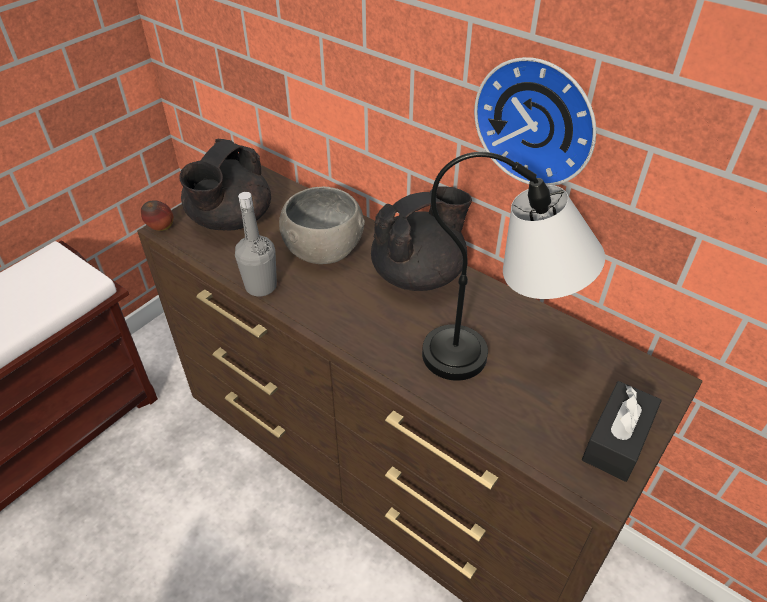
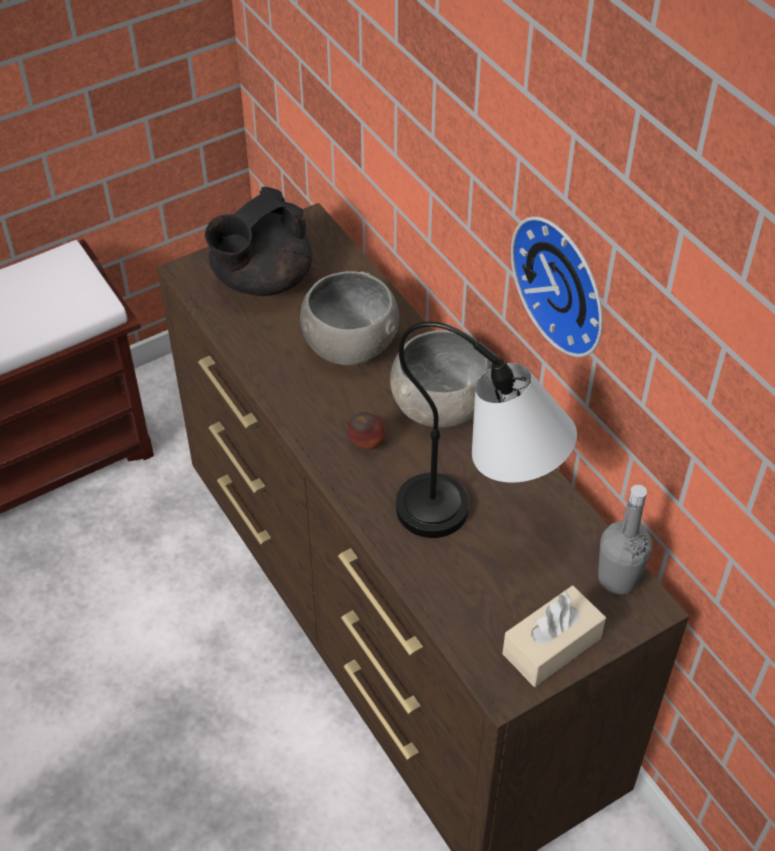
camera: 20 degrees right, 5 degrees up
apple [141,200,174,231] -> apple moved to [347,412,386,450]
grey bottle [235,192,277,297] -> grey bottle moved to [598,485,652,594]
black teapot [371,186,472,291] -> grey bowl [390,330,492,428]
black tissue box [582,381,662,482] -> beige tissue box [503,586,606,687]

